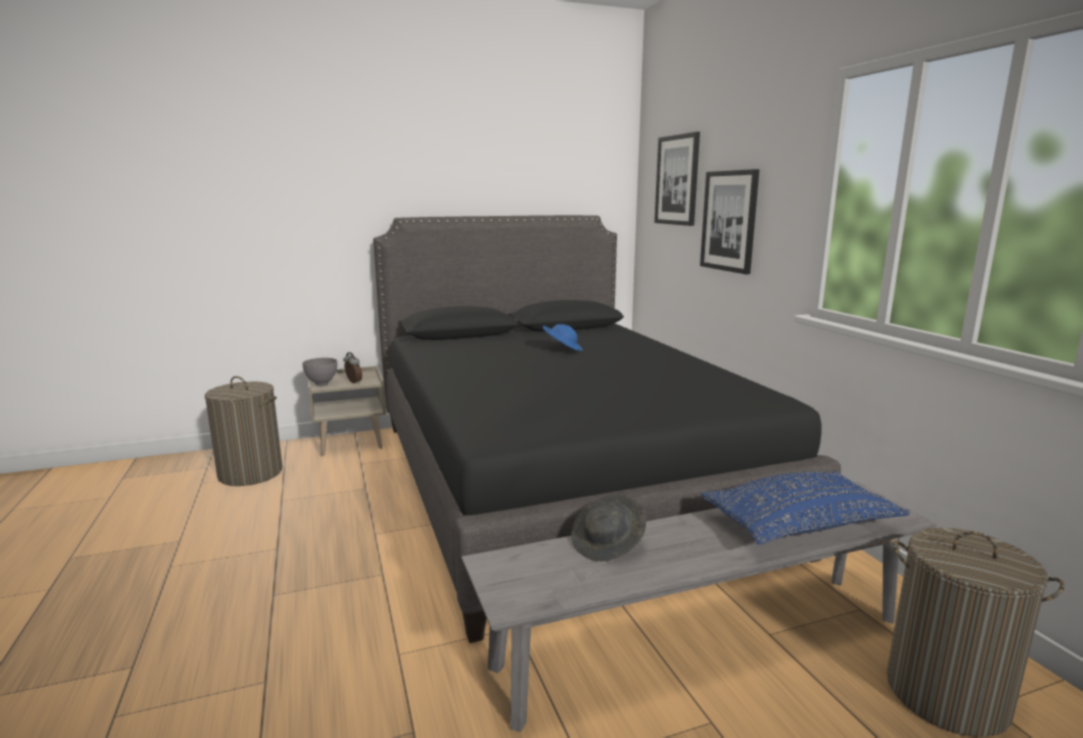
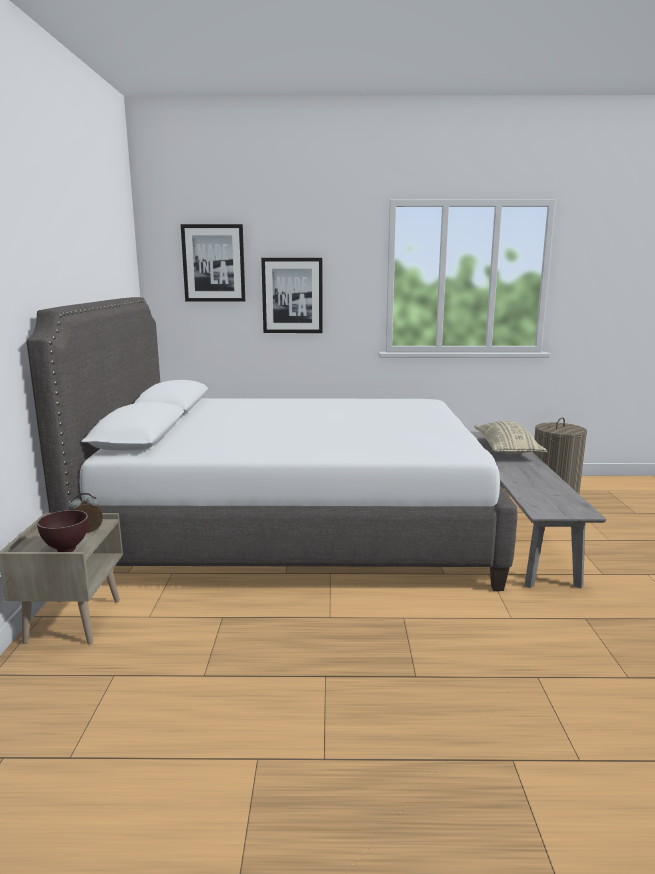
camera: 70 degrees left, 0 degrees up
laundry basket [205,376,282,486] -> none
grey bowl [302,358,337,386] -> brown bowl [37,510,88,552]
black bed [373,215,841,643] -> white bed [26,297,517,591]
blue hat [543,324,583,351] -> none
grey hat [572,495,646,561] -> none
blue pillow [701,471,910,544] -> beige pillow [474,421,548,454]

